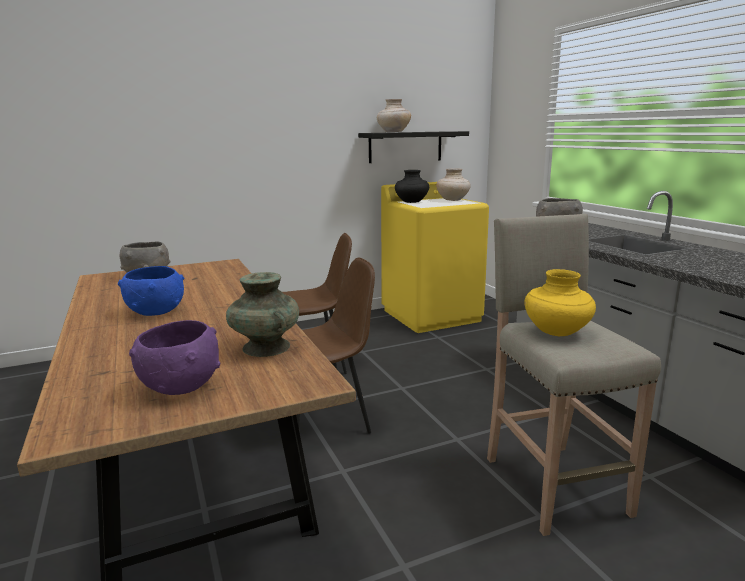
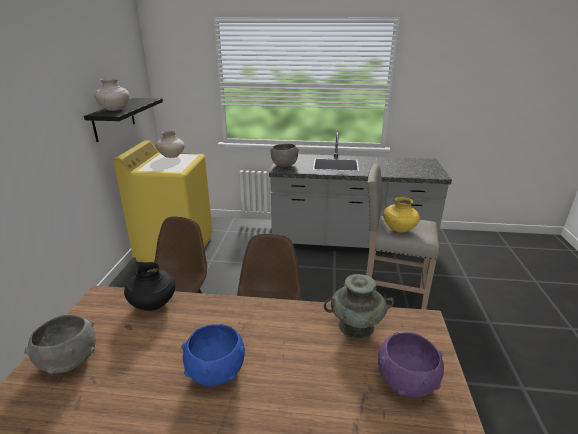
camera: 60 degrees left, 10 degrees up
black vase [395,170,429,203] -> black vase moved to [124,262,175,311]

